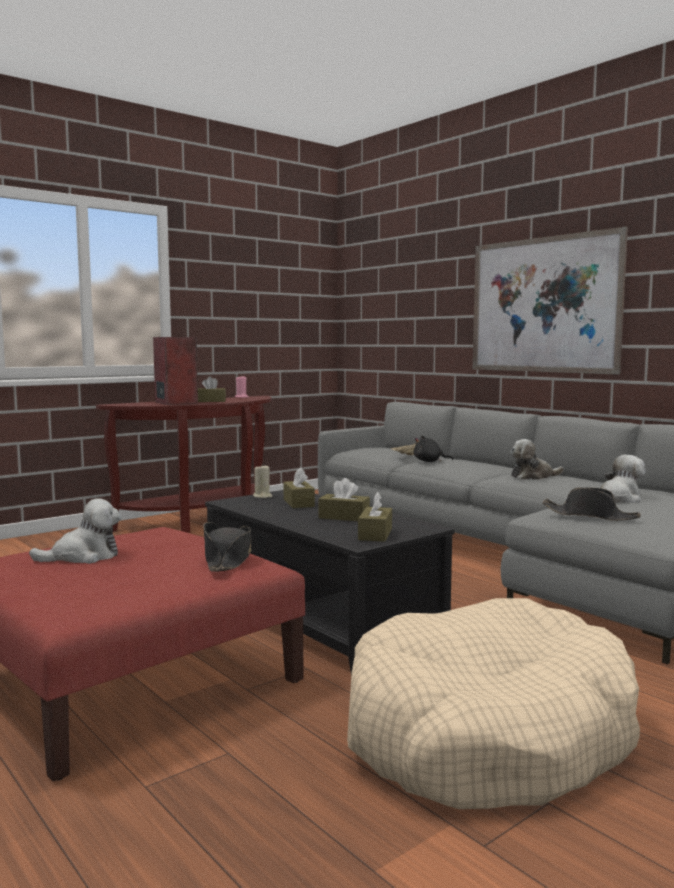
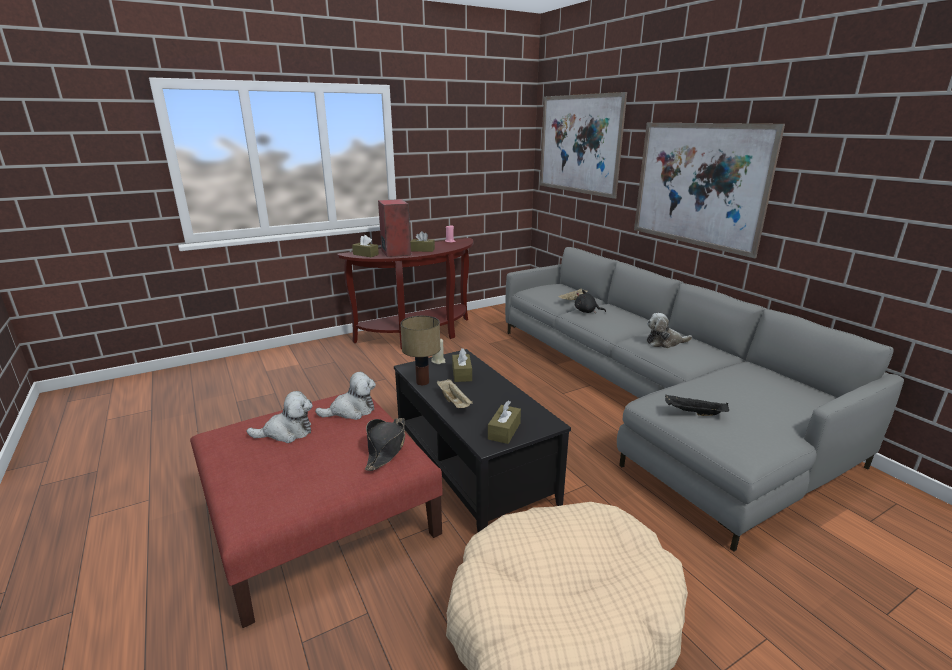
camera: 10 degrees right, 15 degrees up
brown tissue box [319,478,370,521] -> brown tissue box moved to [352,235,379,257]
black hat [543,487,641,521] -> black tray [665,395,729,416]
plush toy [601,455,646,503] -> plush toy moved to [315,372,376,420]
none -> table lamp [400,316,440,385]
none -> beige tray [437,379,473,408]
none -> picture [540,92,627,199]

